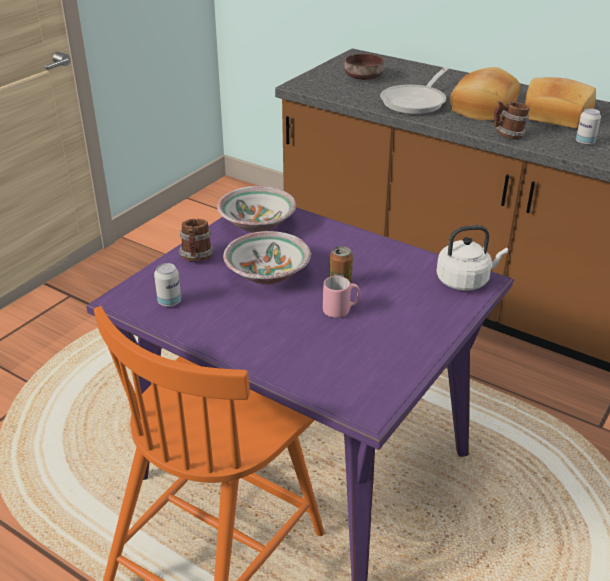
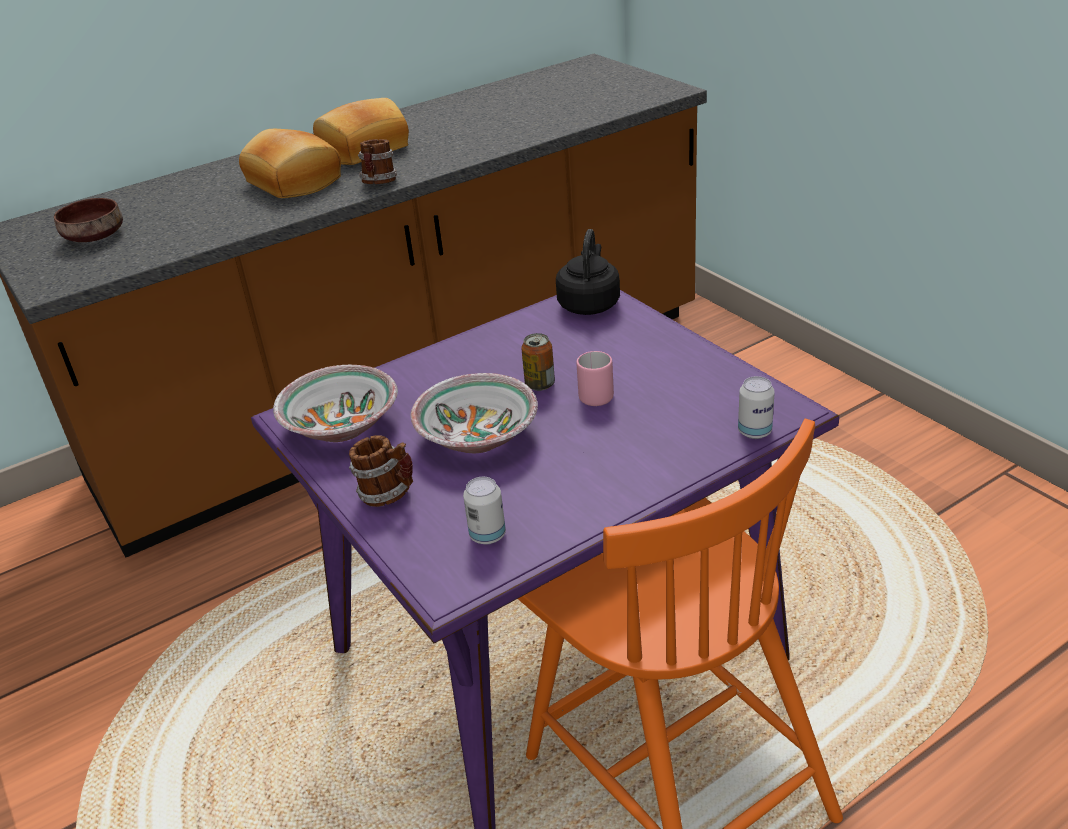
camera: 65 degrees left, 0 degrees up
frying pan [380,67,449,115] -> none
white kettle [436,225,508,291] -> black kettle [556,229,620,315]
can [576,108,601,145] -> can moved to [738,376,775,439]

